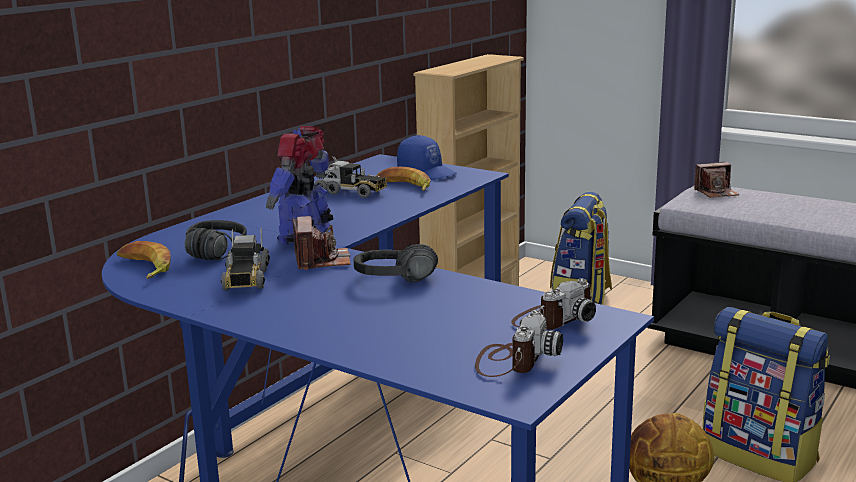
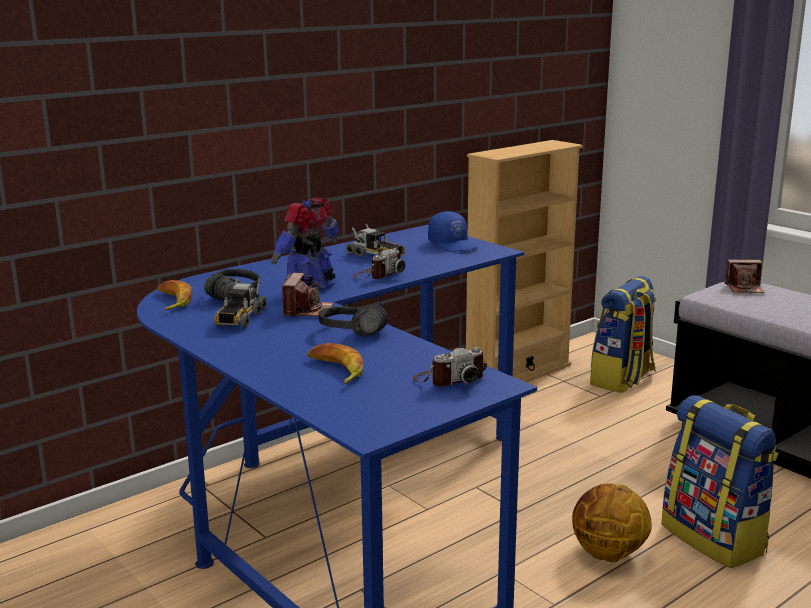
camera: 15 degrees right, 0 degrees up
banana [377,167,431,191] -> banana moved to [307,343,363,384]
camera [475,310,563,377] -> camera moved to [353,248,405,279]

